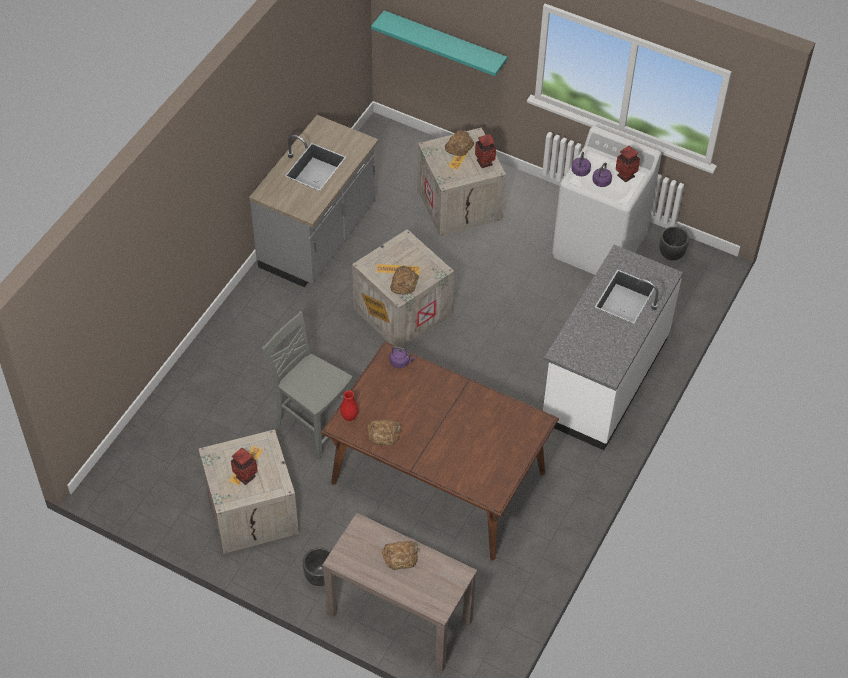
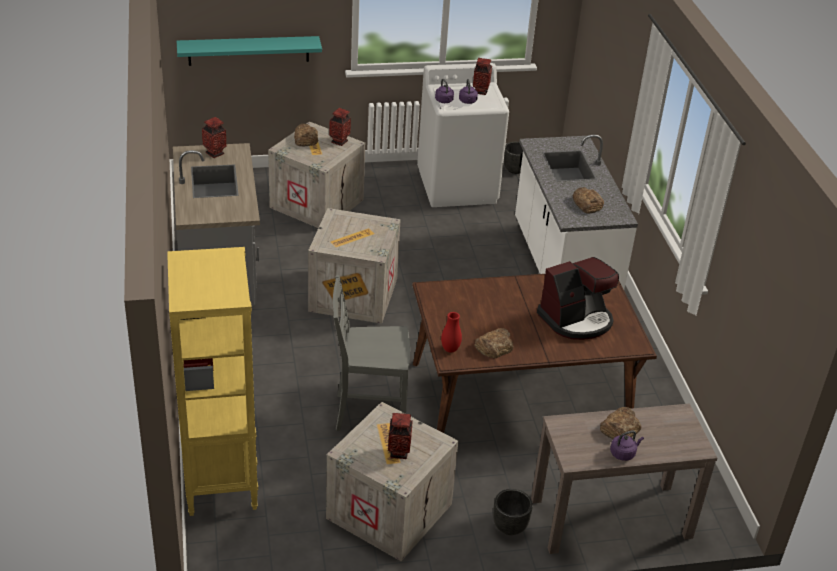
camera: 40 degrees left, 15 degrees down
bread [390,266,419,295] -> bread moved to [573,187,604,214]
purple kettle [390,347,415,368] -> purple kettle moved to [610,430,644,461]
none -> yellow bookcase [167,247,258,516]
none -> vase [202,117,226,158]
none -> coffee machine [537,257,619,340]

